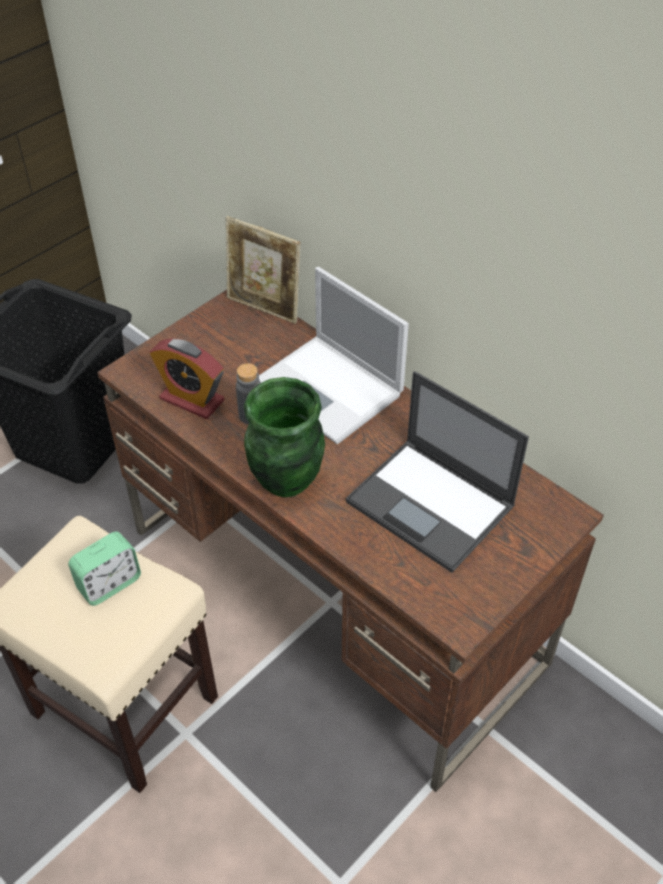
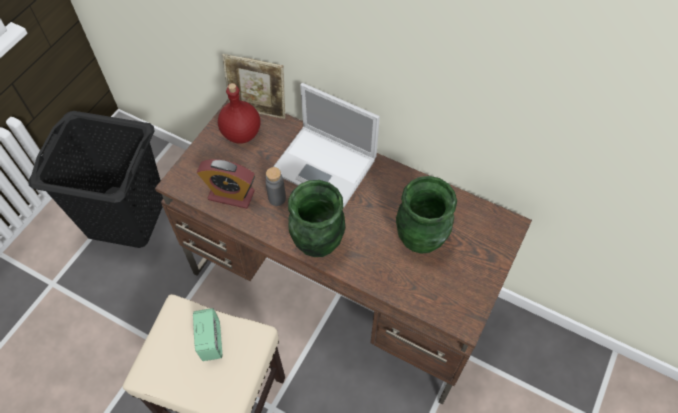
camera: 15 degrees left, 10 degrees up
alarm clock [68,531,141,606] -> alarm clock turned 45 degrees counterclockwise [193,308,222,361]
laptop [346,371,529,573] -> green vase [396,176,457,254]
none -> red bottle [218,83,261,144]

